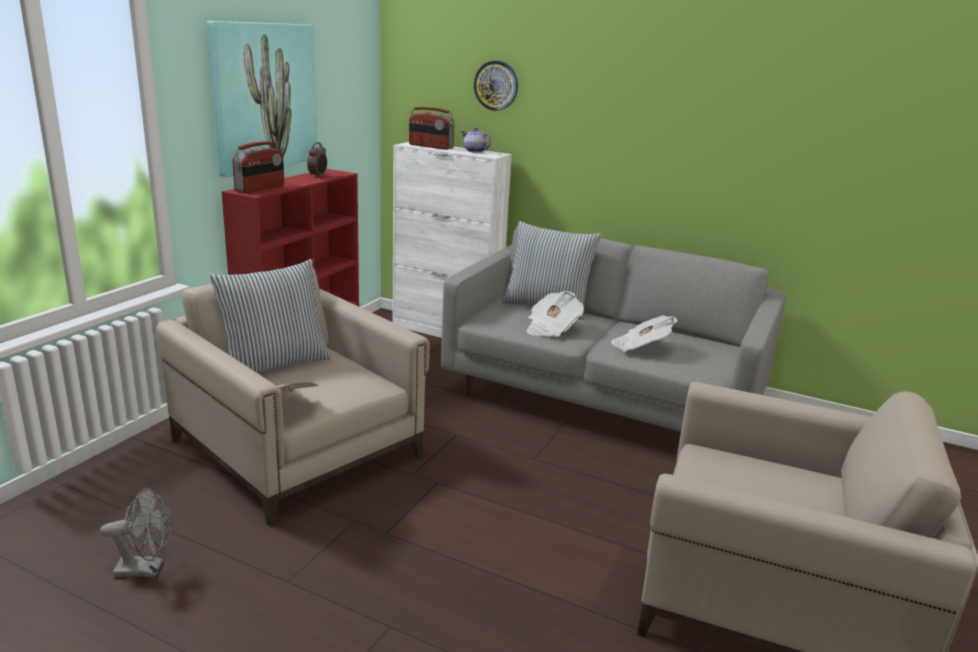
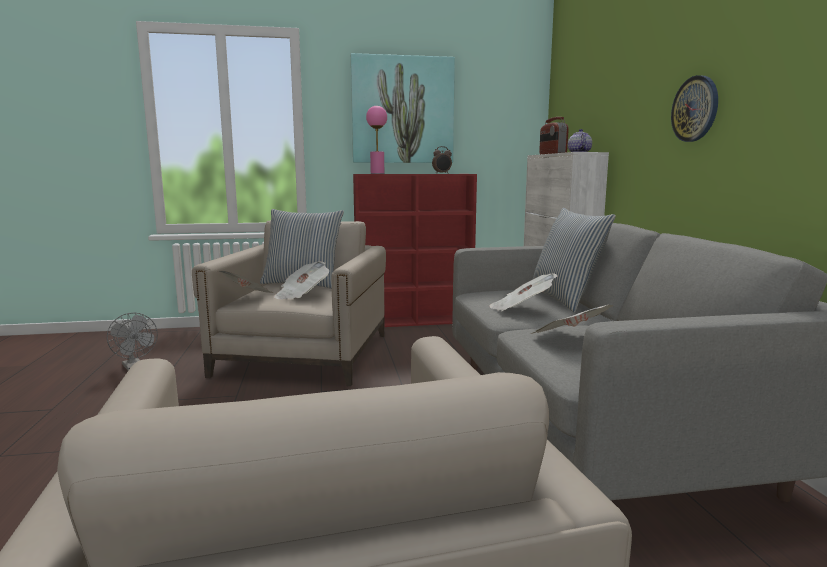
camera: 55 degrees right, 10 degrees down
radio [232,141,284,193] -> pink table lamp [366,106,387,174]
wall clock [474,61,518,111] -> wall clock moved to [671,75,718,142]
none -> newspaper [274,261,329,299]

